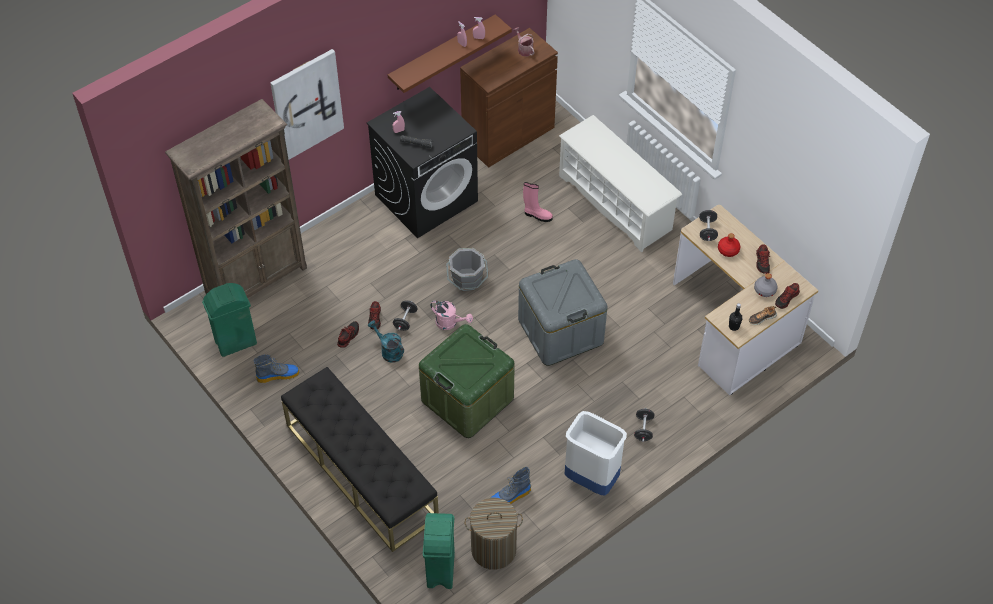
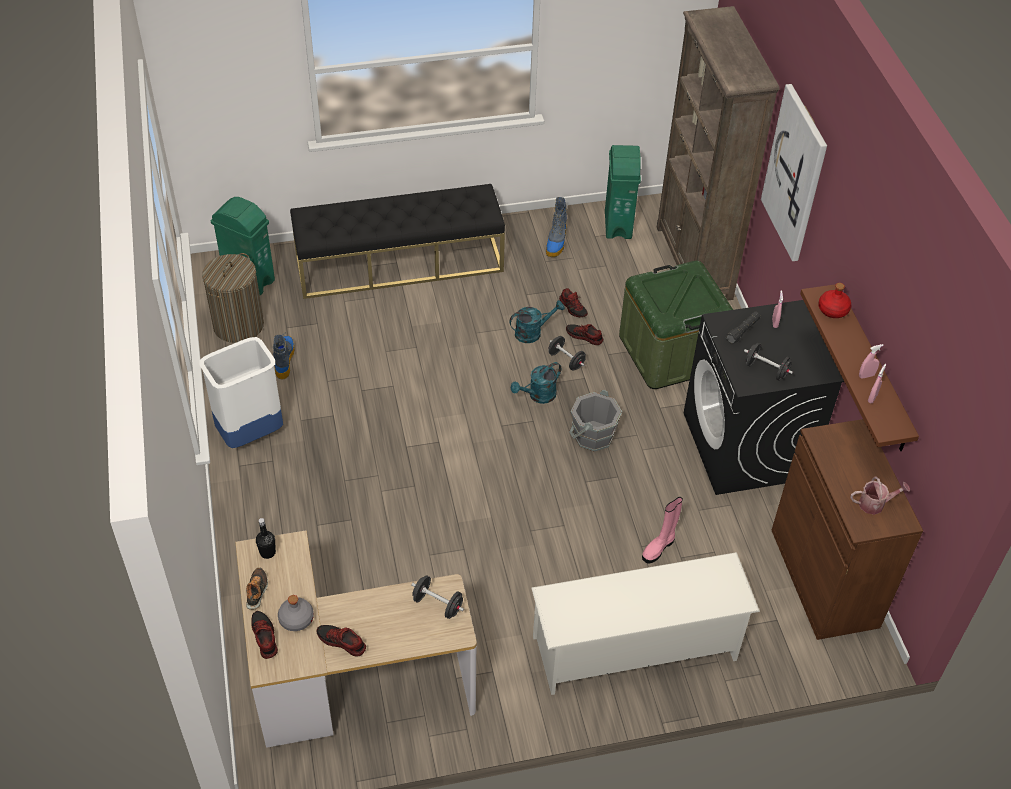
camera: 115 degrees right, 5 degrees down
green storage box [419,324,515,438] -> green storage box moved to [619,261,733,389]
pink watering can [430,300,473,330] -> turquoise watering can [511,362,561,404]
grey storage box [518,259,607,366] -> none
black dumbbell [634,408,654,442] -> black dumbbell moved to [744,343,793,381]
red bottle [718,233,740,257] -> red bottle moved to [818,283,851,318]

